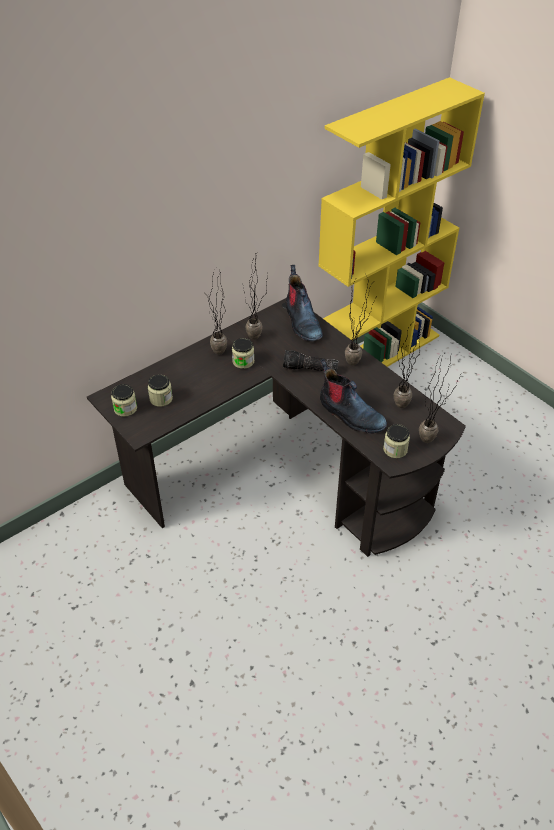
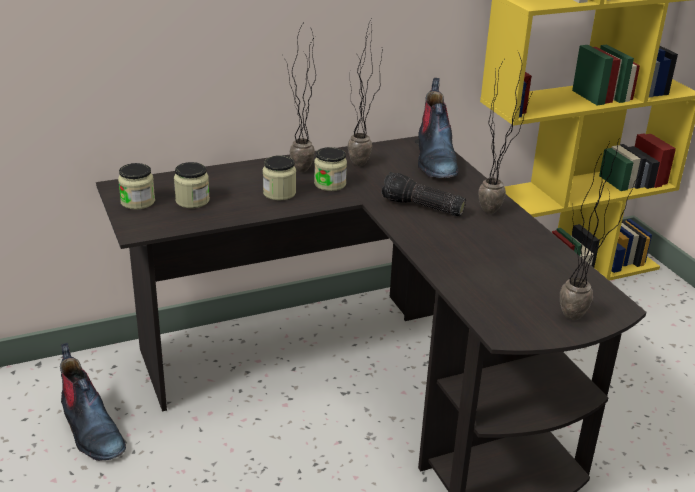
camera: 15 degrees right, 15 degrees down
boot [320,359,387,434] -> boot moved to [60,343,126,461]
jar [383,424,410,458] -> jar moved to [263,155,296,200]
potted plant [394,326,423,408] -> none

